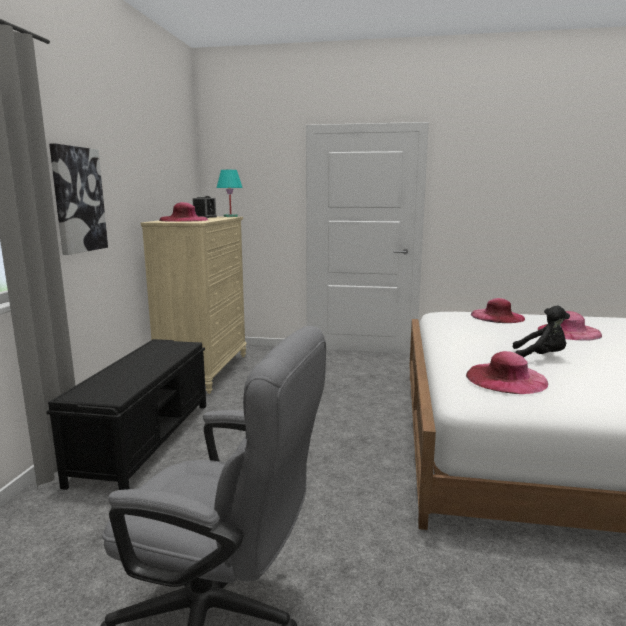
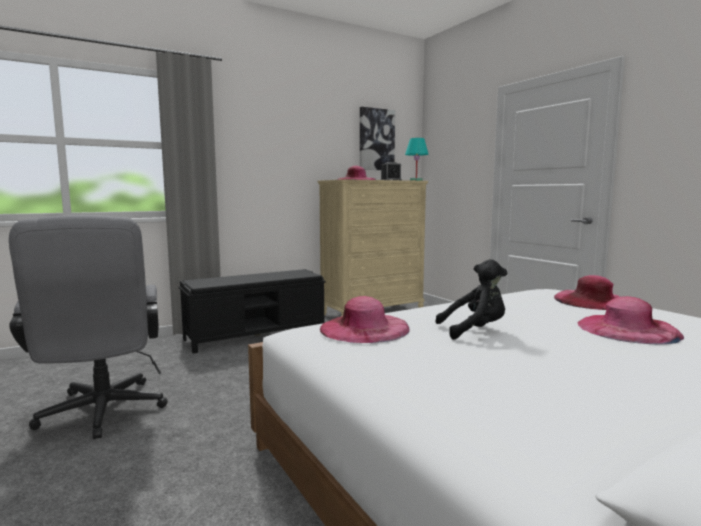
camera: 50 degrees right, 5 degrees down
picture [49,143,108,255] -> picture moved to [360,107,395,170]
black plush toy [513,306,570,357] -> black plush toy turned 75 degrees counterclockwise [435,259,507,340]

